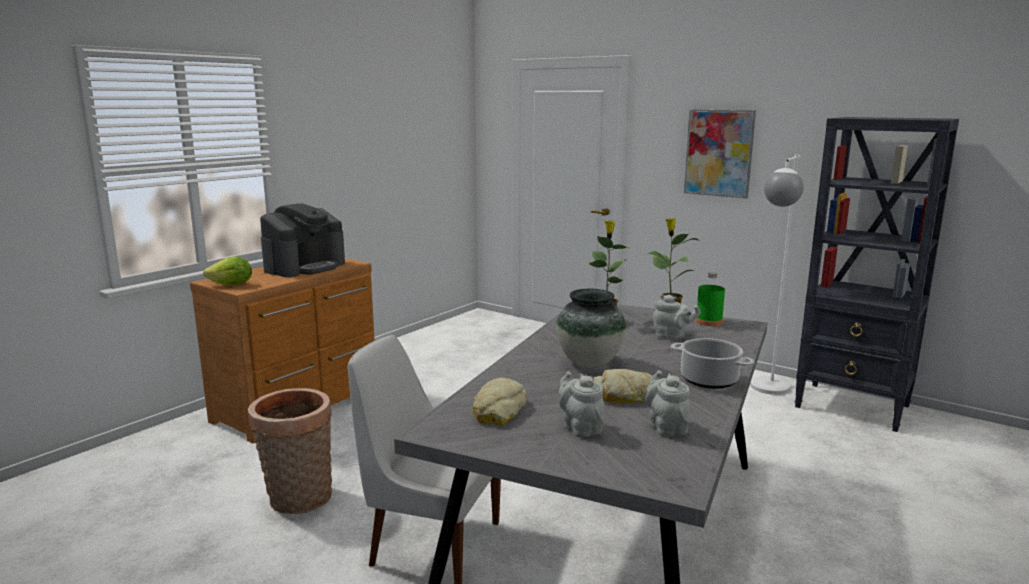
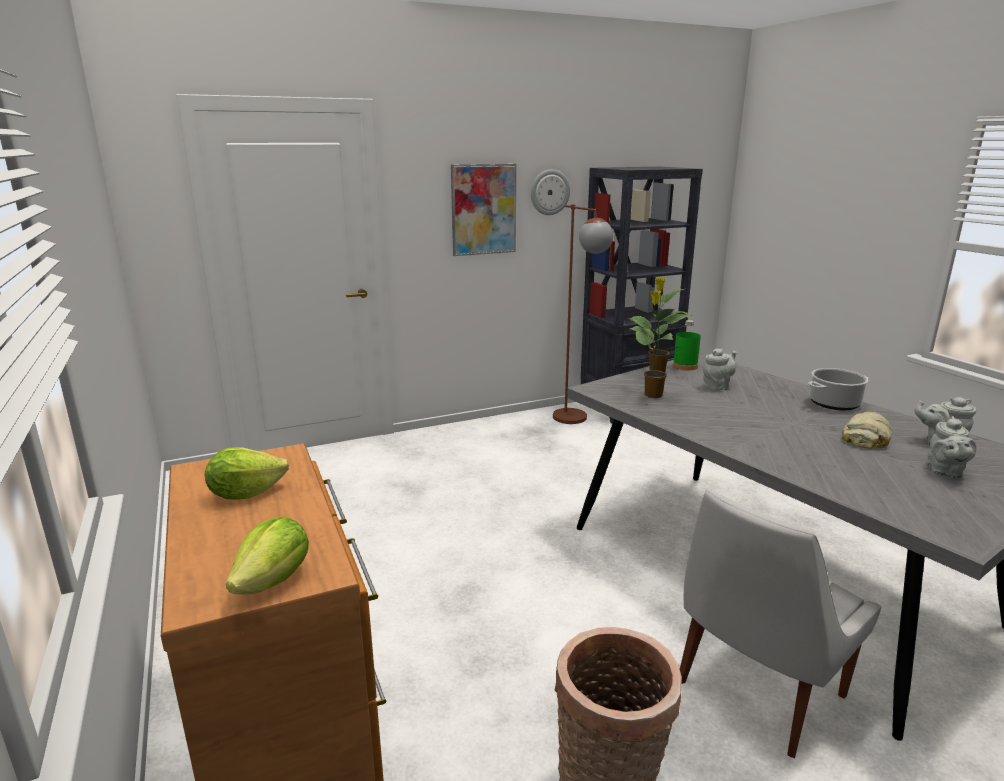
camera: 60 degrees left, 5 degrees up
coffee machine [260,204,345,277] -> lettuce [205,447,289,500]
bread [472,378,527,426] -> none
vase [556,289,626,368] -> none
grey teapot [559,371,605,438] -> grey teapot turned 75 degrees counterclockwise [926,416,976,479]
white floor lamp [750,154,804,395] -> brown floor lamp [553,204,613,424]
none -> wall clock [531,169,570,215]

